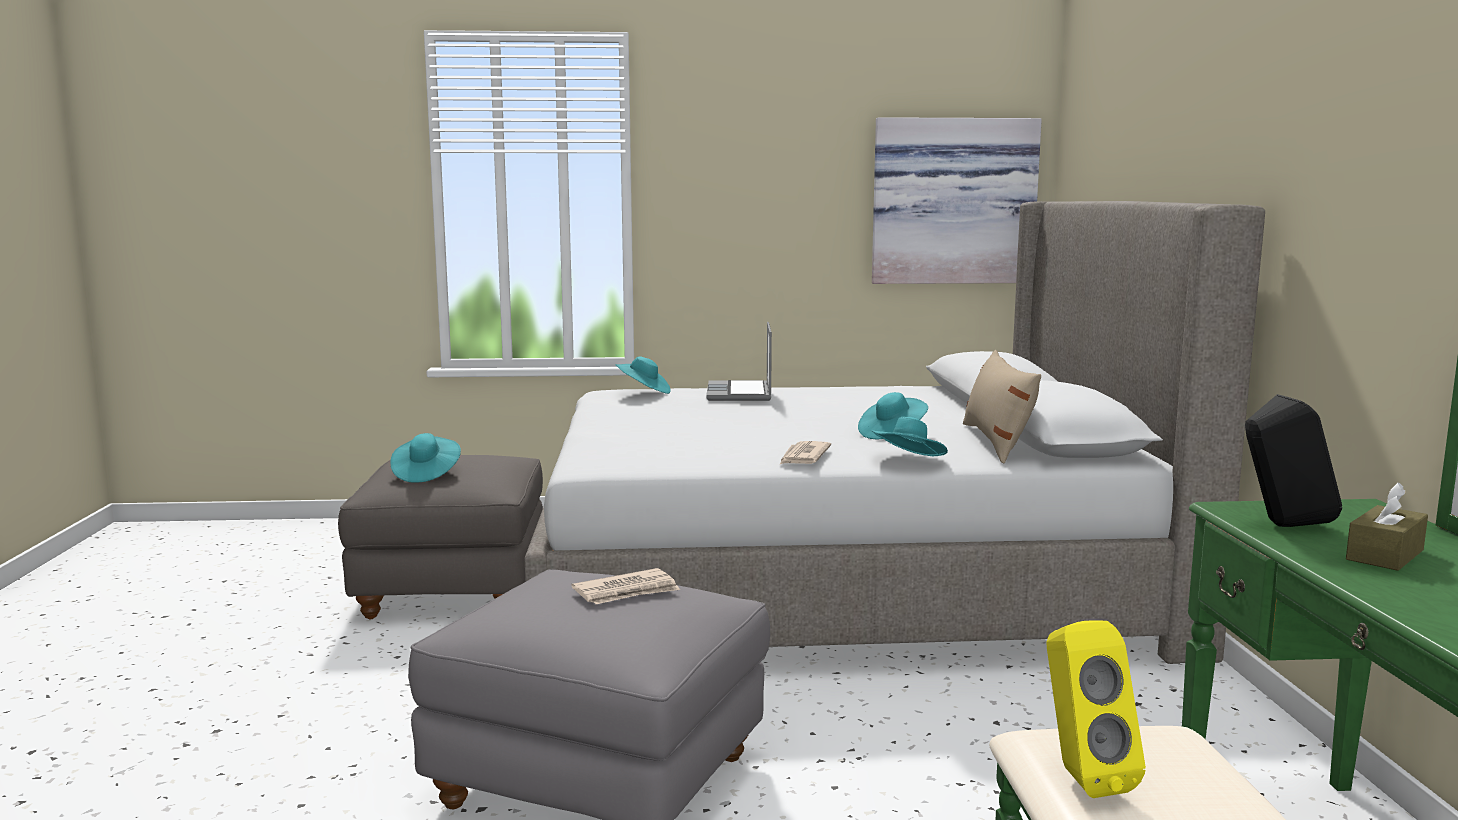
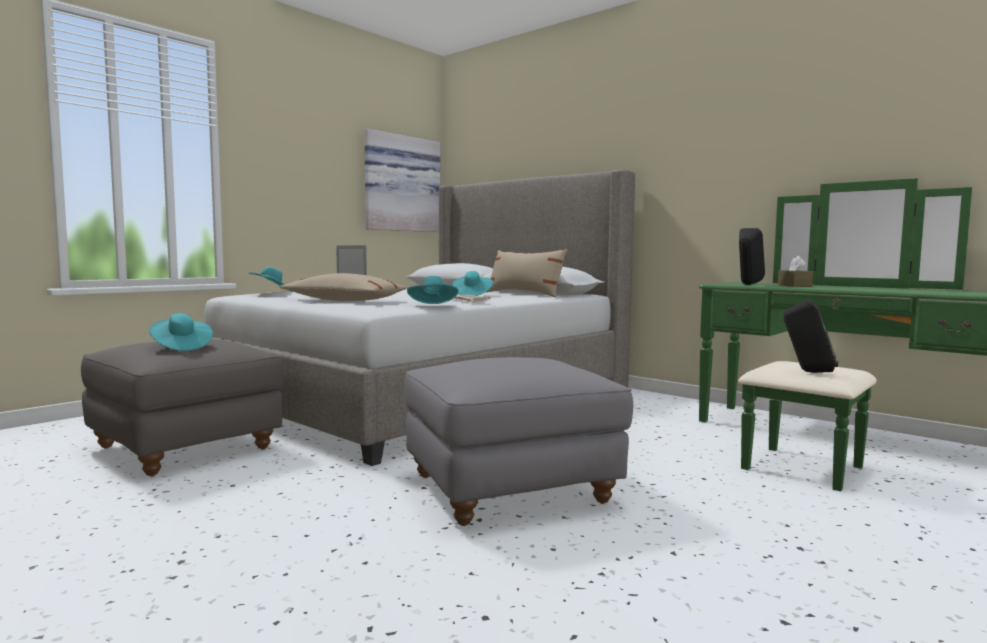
camera: 45 degrees left, 5 degrees down
newspaper [571,568,680,604] -> none
turquoise hat [870,417,948,456] -> turquoise hat moved to [407,276,458,304]
yellow speaker [1047,620,1146,798] -> black speaker [783,299,838,373]
none -> beige pillow [279,273,407,301]

